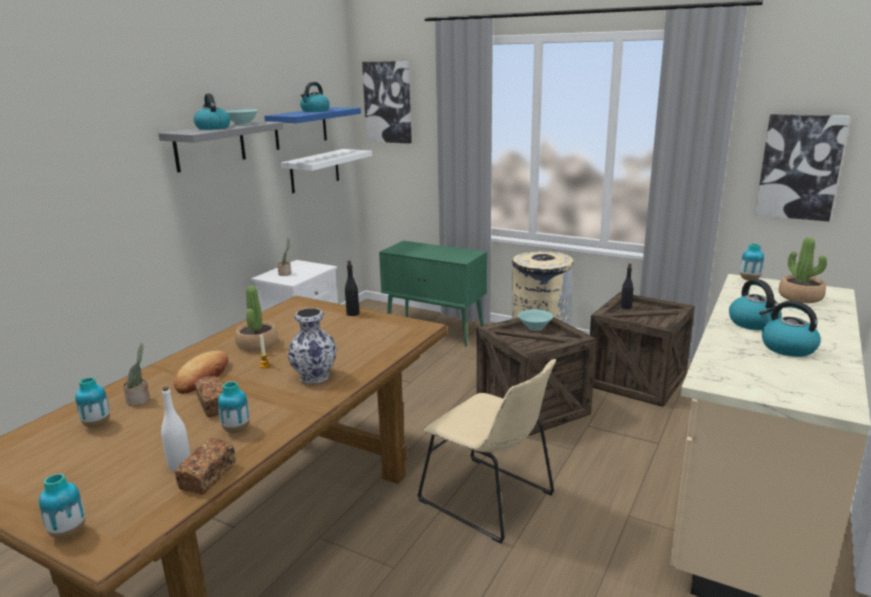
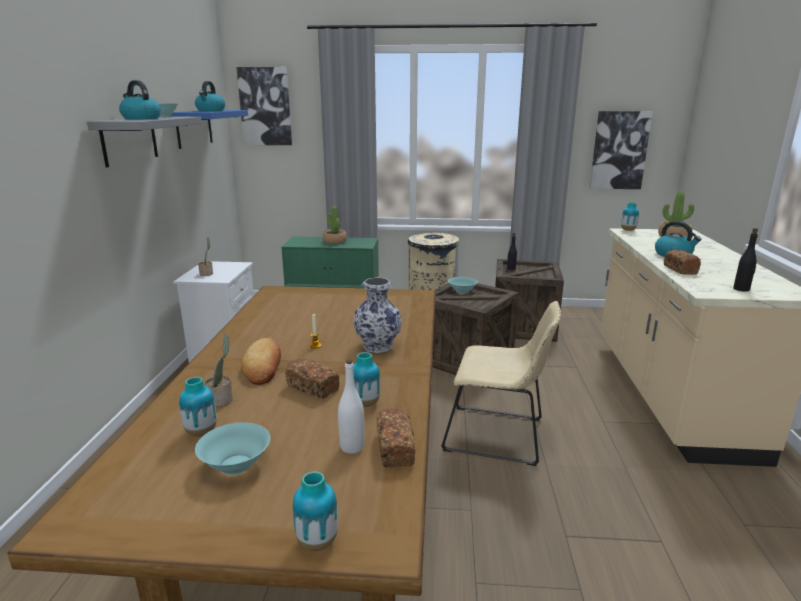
camera: 25 degrees left, 0 degrees up
potted plant [235,286,278,351] -> potted plant moved to [323,206,347,244]
white shelf [281,149,372,193] -> none
black bottle [345,260,359,316] -> black bottle moved to [733,228,758,292]
kettle [759,301,821,357] -> none
none -> turquoise bowl [195,422,270,475]
none -> bread [664,250,701,274]

